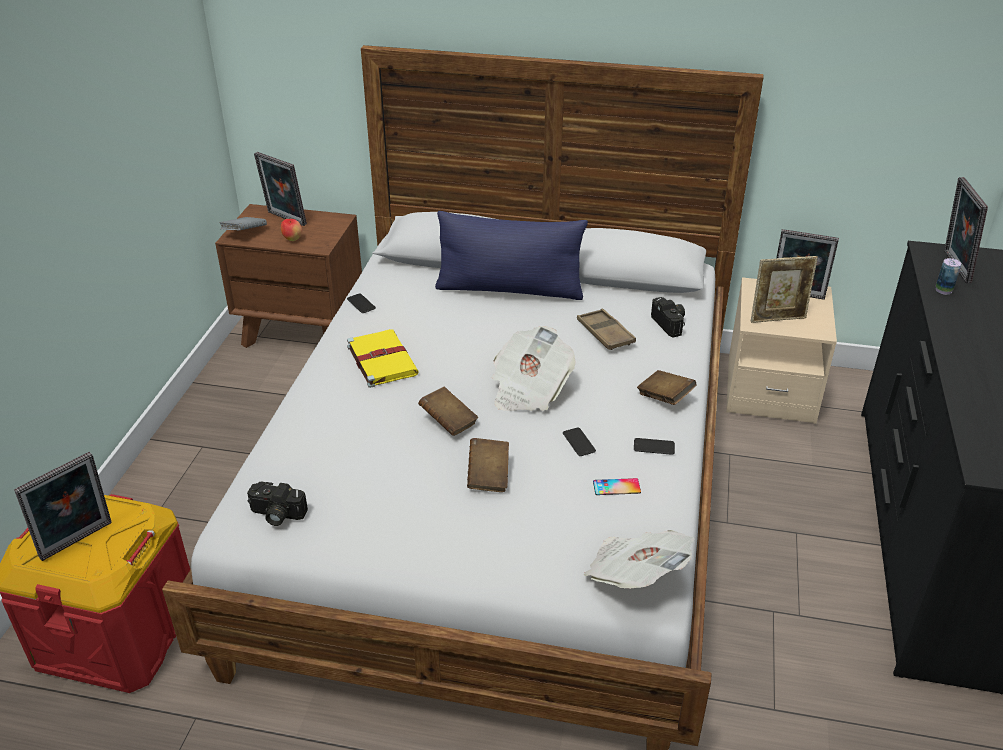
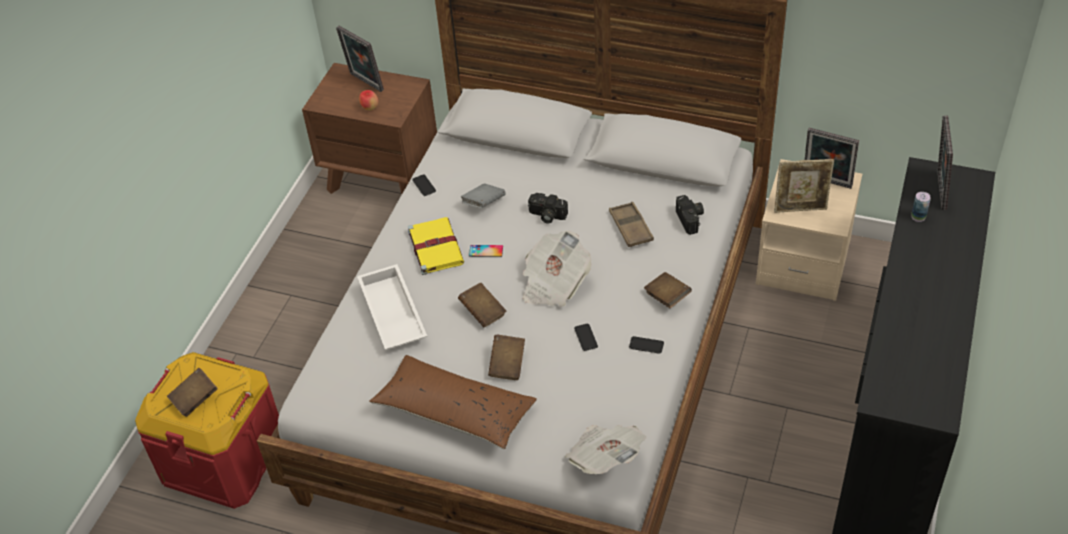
camera: 10 degrees right, 10 degrees up
picture frame [14,452,112,561] -> brown book [167,368,218,417]
grey book [219,217,267,230] -> grey book moved to [461,184,506,208]
camera [247,482,308,526] -> camera moved to [528,193,568,224]
blue pillow [435,211,588,300] -> none
phone [593,478,641,495] -> phone moved to [469,245,503,257]
none -> white tray [357,264,427,350]
none -> brown pillow [369,355,537,449]

